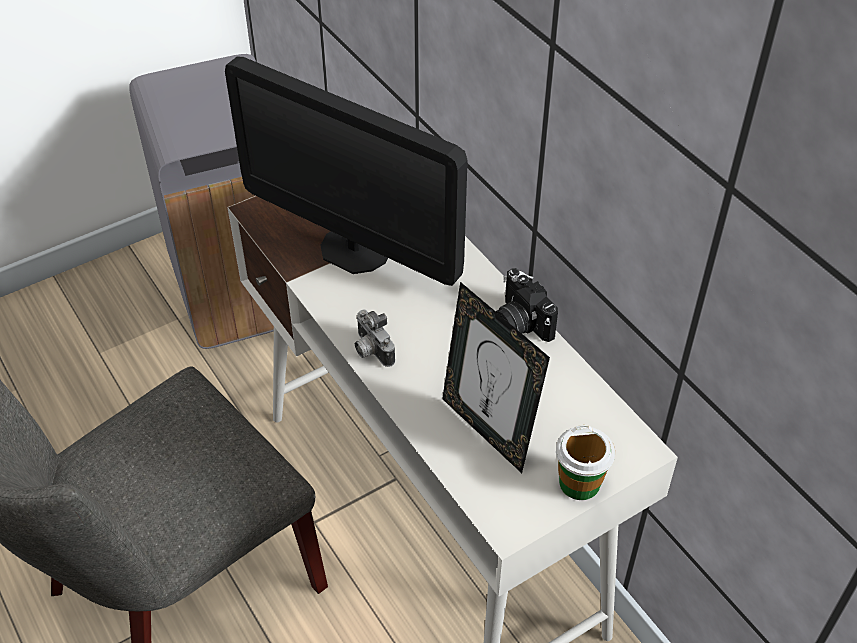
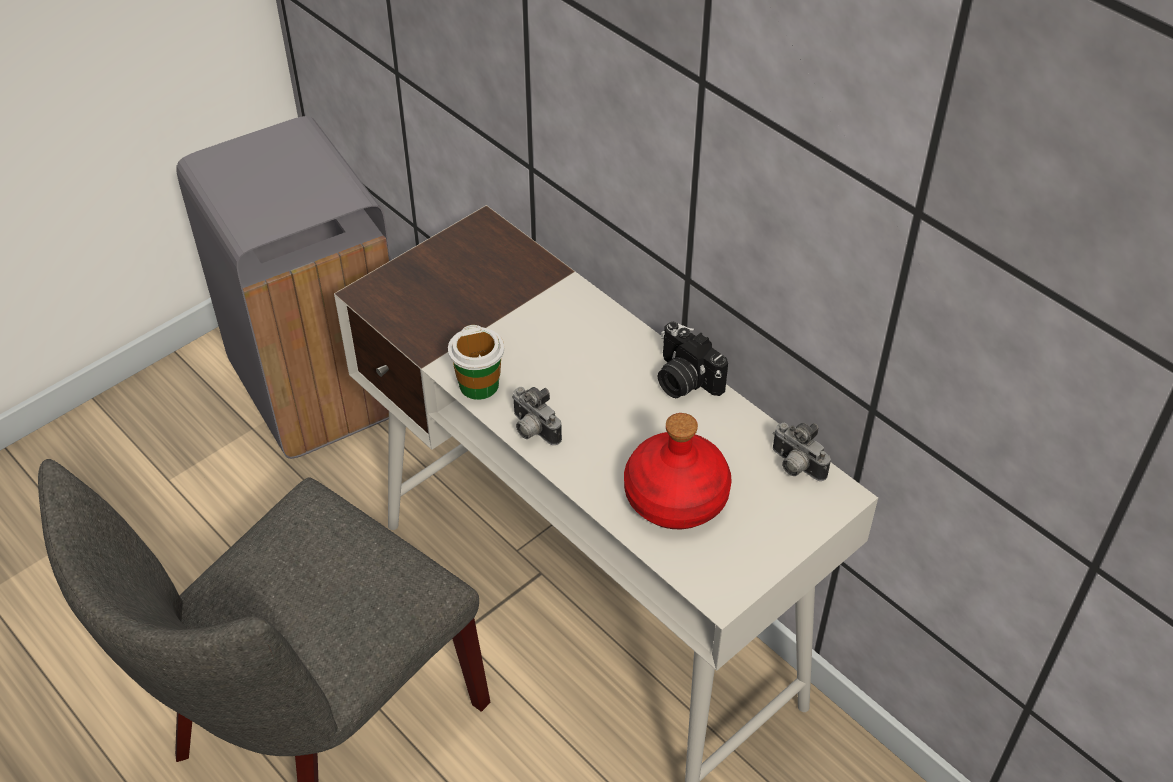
camera: 10 degrees left, 0 degrees up
monitor [225,56,468,286] -> none
picture frame [442,282,550,473] -> red bottle [624,413,732,529]
cup [556,425,615,500] -> cup moved to [448,325,504,400]
none -> camera [773,423,831,481]

